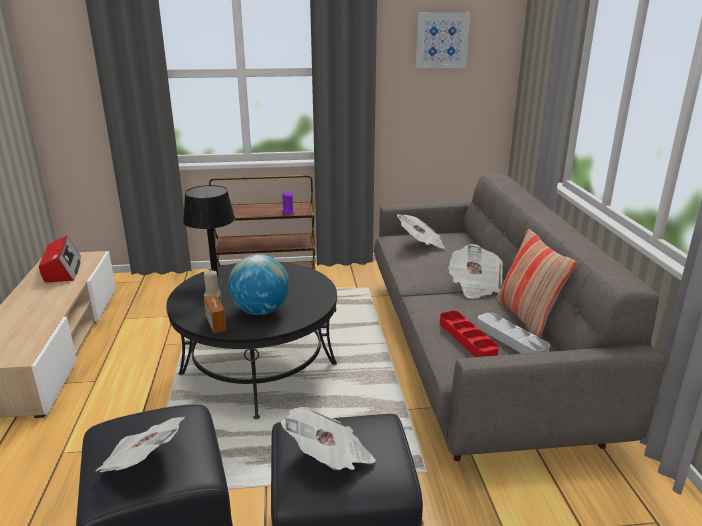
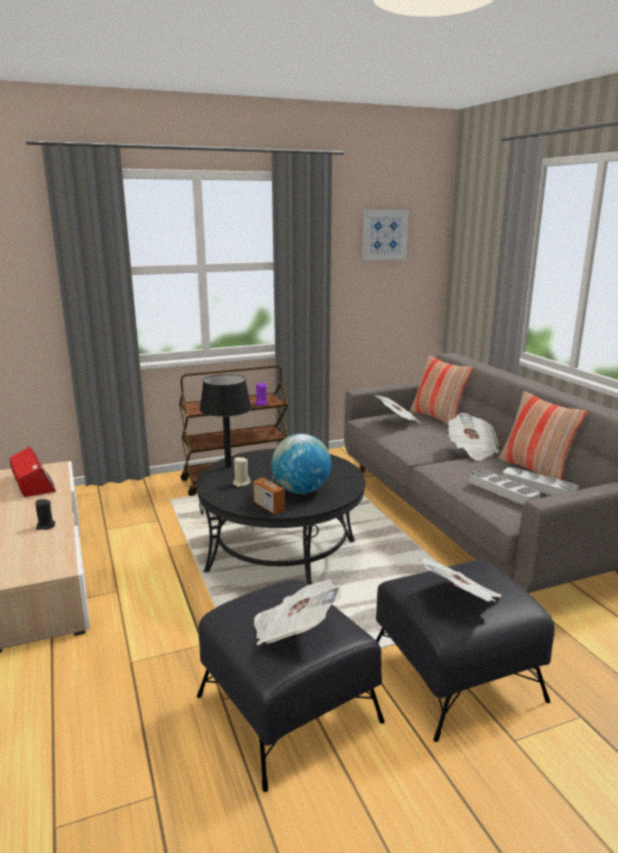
camera: 15 degrees left, 5 degrees down
red tray [440,311,499,357] -> grey tray [469,469,540,505]
none -> black candle [36,499,55,530]
none -> pillow [410,355,473,426]

